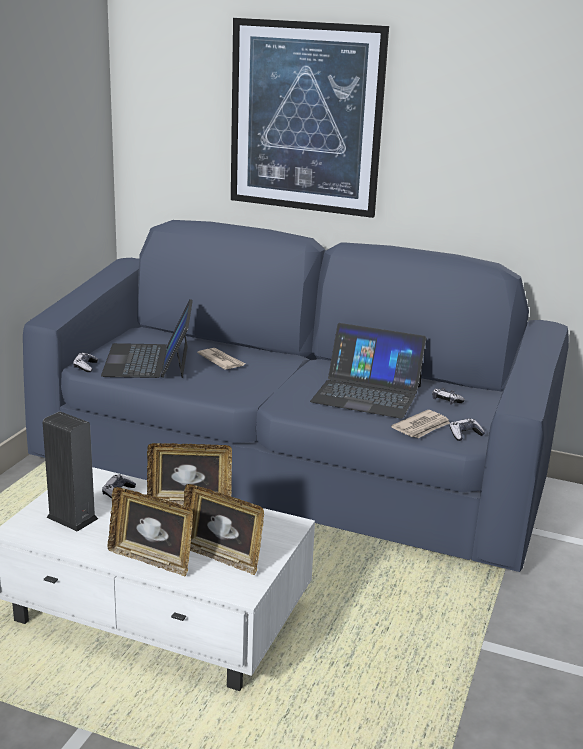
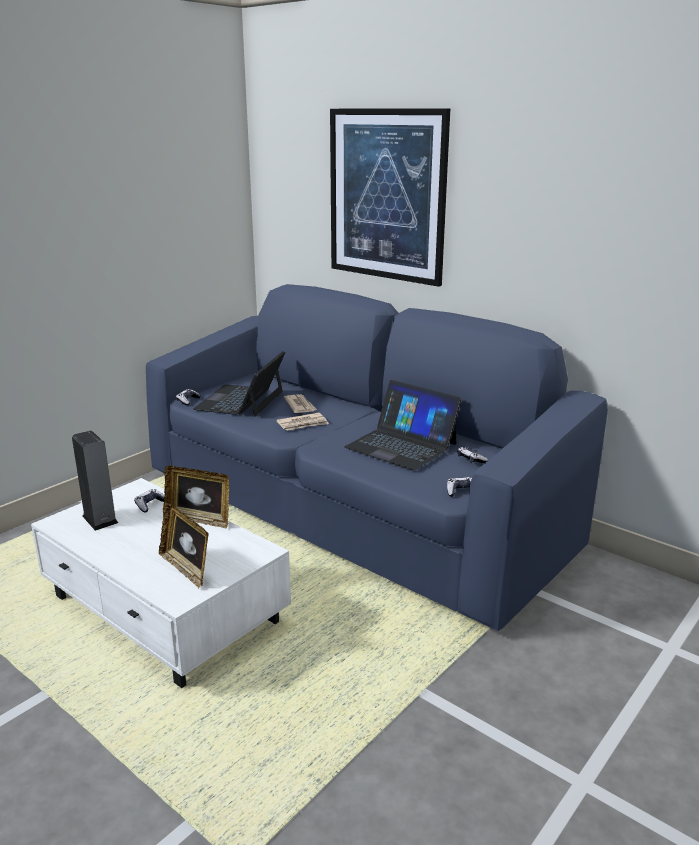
camera: 20 degrees right, 0 degrees up
picture frame [108,487,193,577] -> none
newspaper [391,410,450,438] -> newspaper moved to [276,413,329,431]

